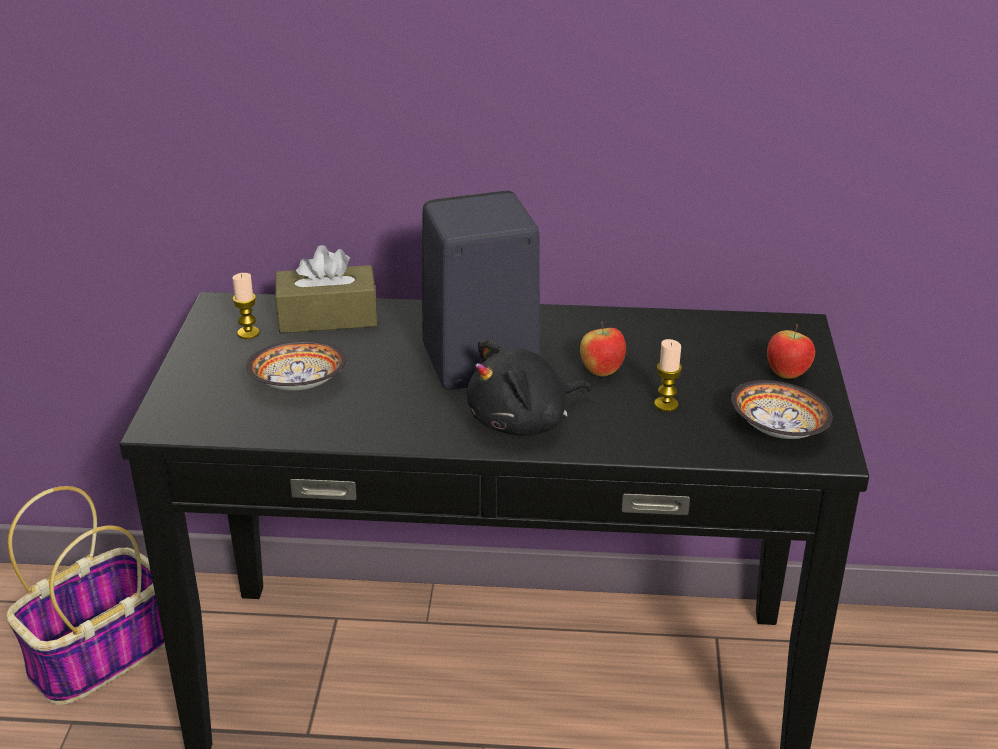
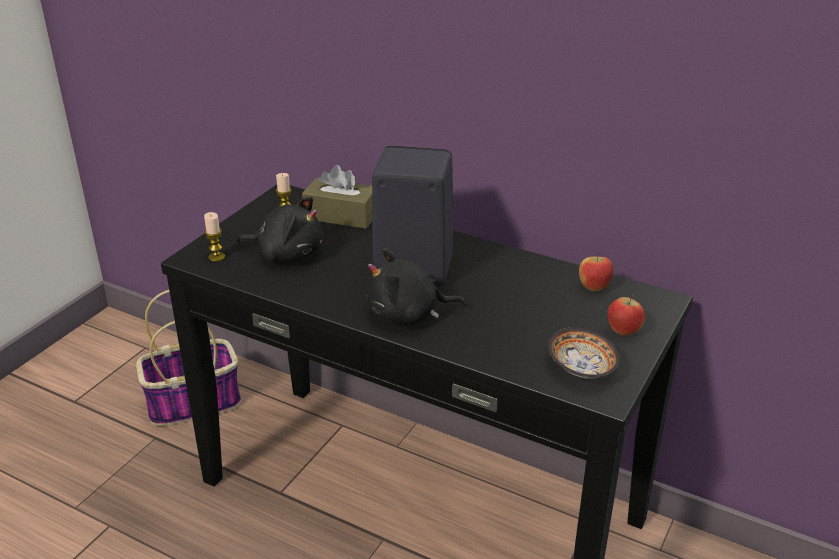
camera: 25 degrees right, 0 degrees up
bowl [246,340,347,391] -> black plush toy [237,197,323,261]
apple [580,322,626,376] -> apple moved to [579,251,613,291]
candle [654,339,682,411] -> candle moved to [204,212,225,262]

